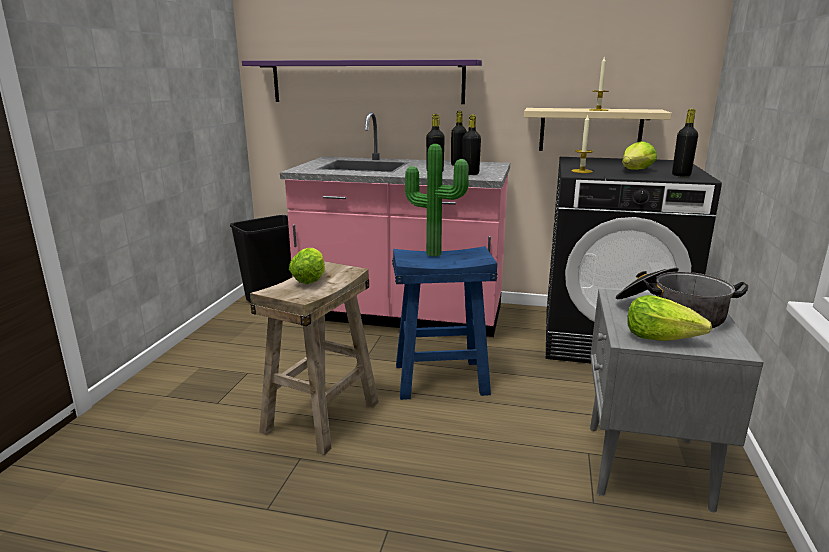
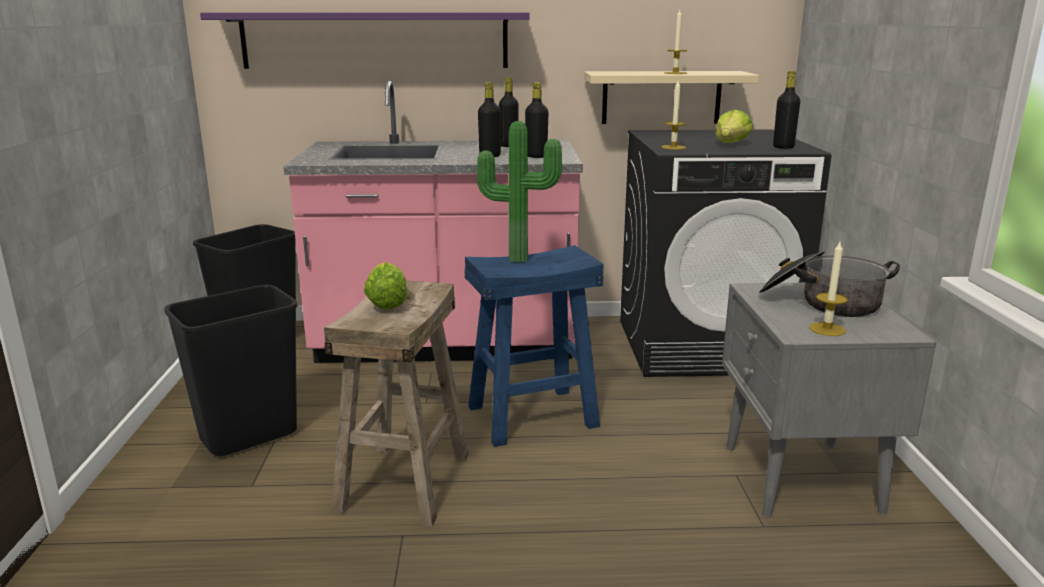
camera: 15 degrees left, 0 degrees up
lettuce [627,295,712,341] -> candle [809,242,848,336]
none -> black trash can [164,285,298,456]

